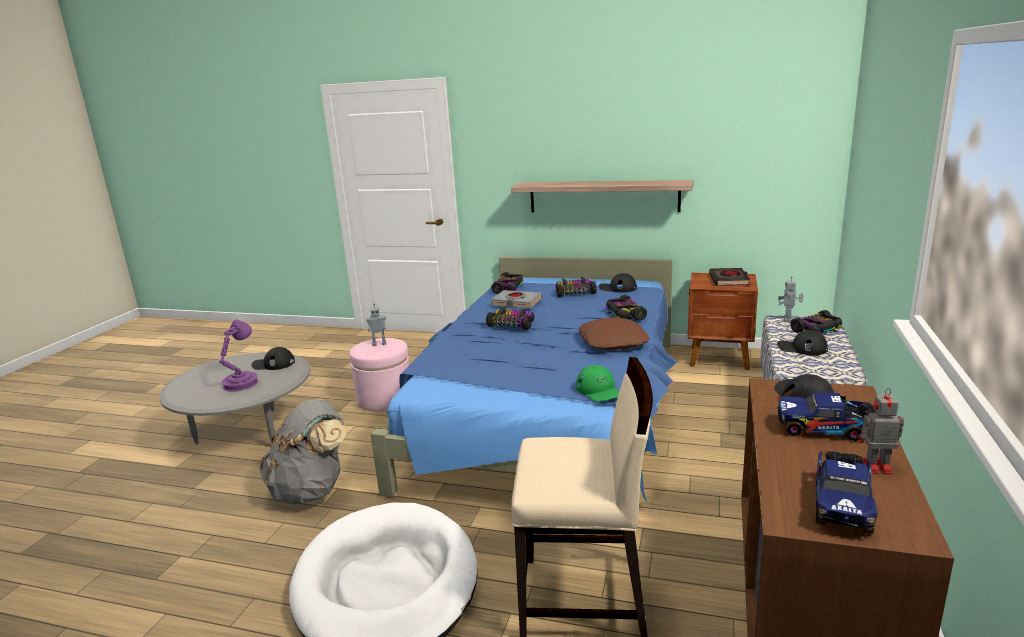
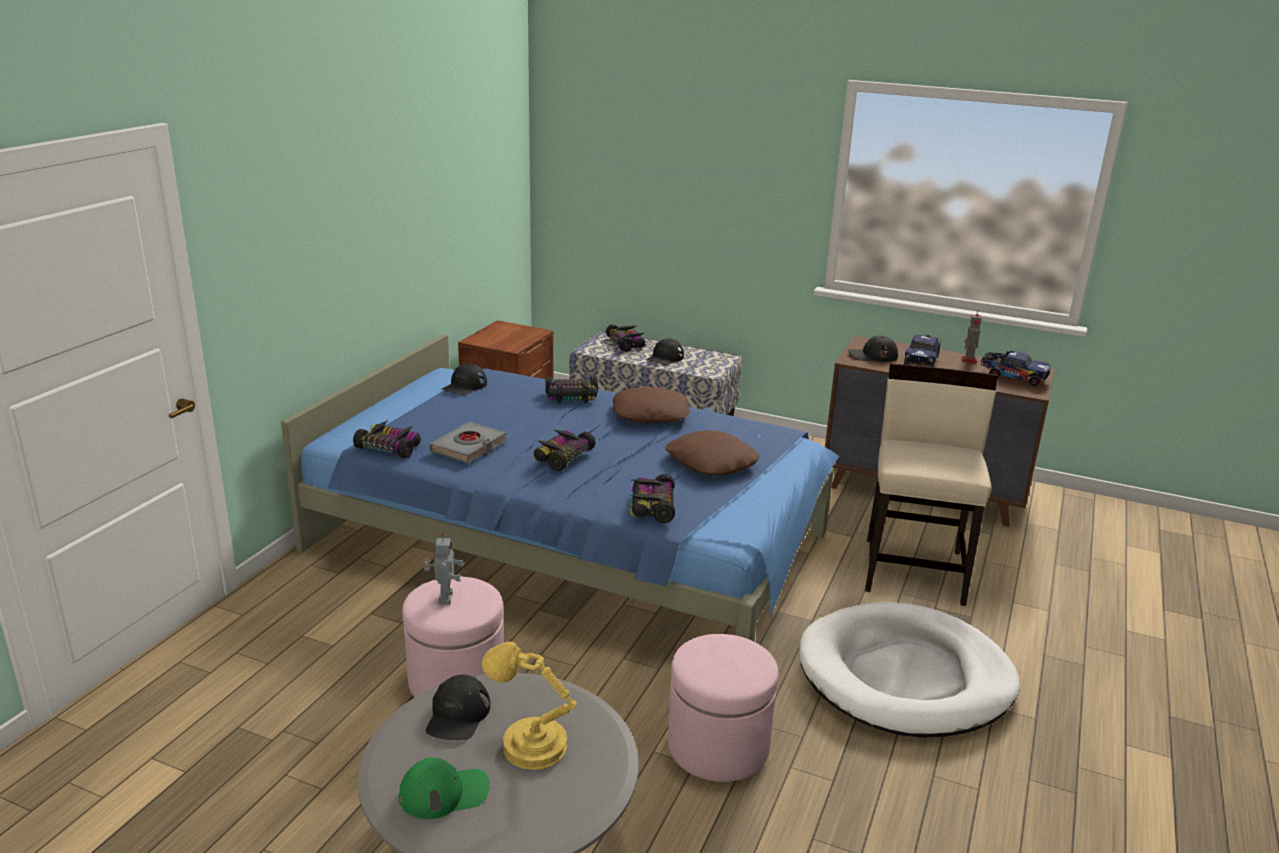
camera: 85 degrees left, 5 degrees up
purple table lamp [219,319,258,392] -> yellow table lamp [482,642,577,770]
grey backpack [259,399,346,504] -> pink ottoman [668,634,778,782]
shelf [511,180,694,213] -> none
toy car [556,277,597,297] -> toy car moved to [630,474,675,523]
green cap [576,365,619,402] -> green cap moved to [398,757,490,819]
black book [709,268,750,286] -> none
toy robot [778,276,803,322] -> none
none -> brown pillow [665,430,760,476]

